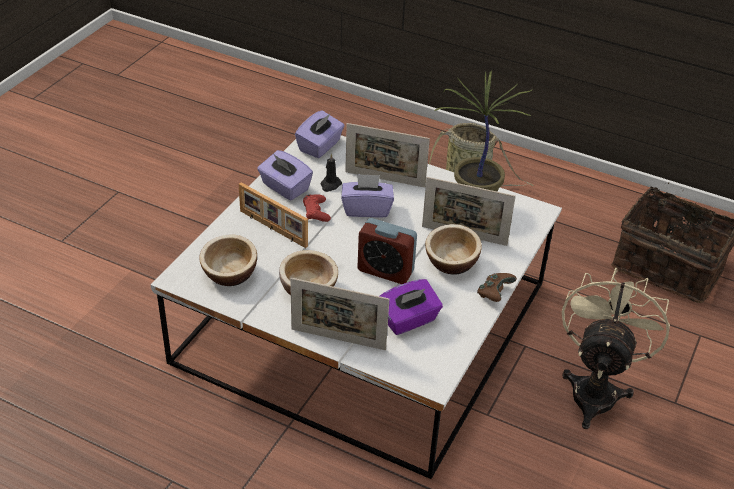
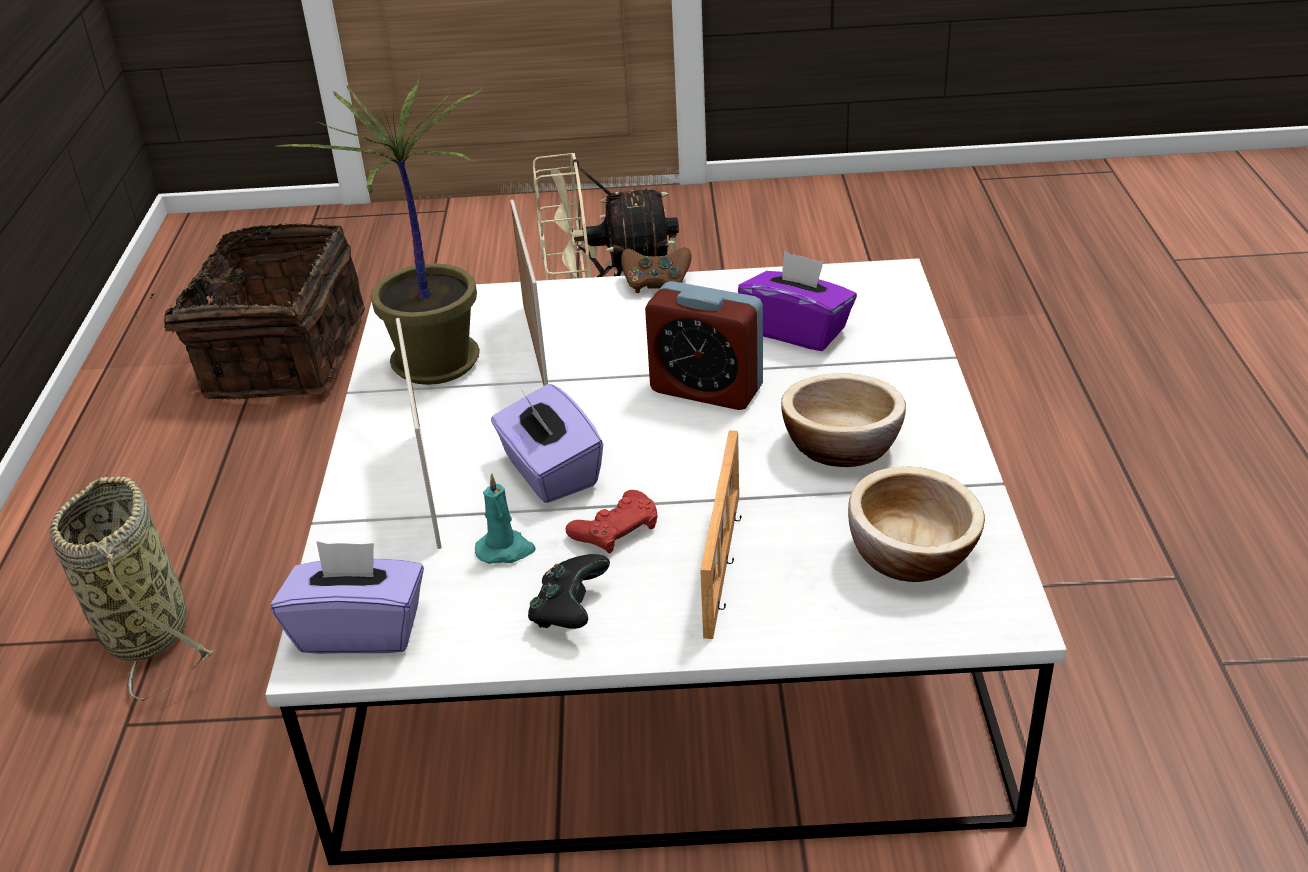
camera: 115 degrees left, 5 degrees down
purple tissue box [257,150,313,200] -> black game controller [528,554,610,629]
picture frame [290,278,389,350] -> none
black candle [321,153,342,192] -> turquoise candle [475,473,536,564]
alarm clock [357,218,417,284] -> alarm clock turned 120 degrees clockwise [645,281,763,410]
bowl [425,224,482,275] -> none

